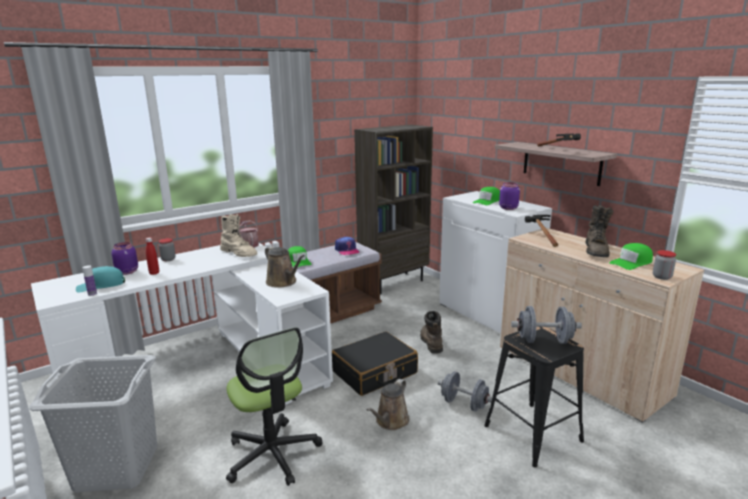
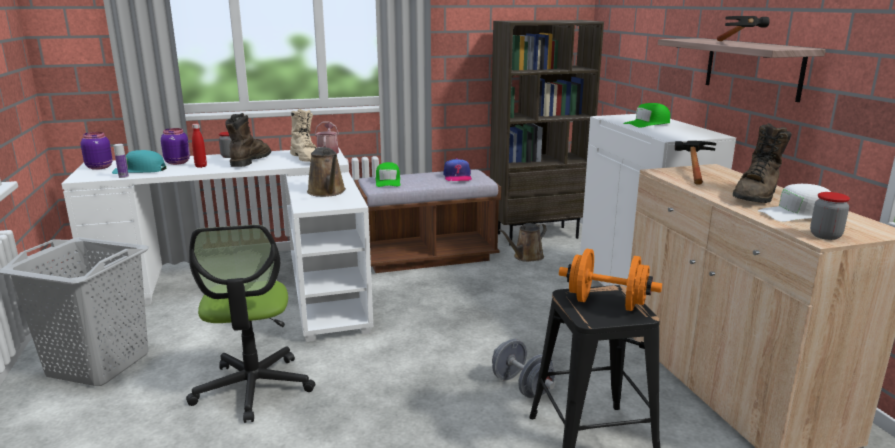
camera: 20 degrees right, 0 degrees up
black suitcase [332,331,418,396] -> none
brown watering can [367,379,410,430] -> brown watering can moved to [499,223,547,262]
brown boot [420,311,443,353] -> brown boot moved to [225,113,271,167]
purple jar [499,182,520,210] -> purple jar moved to [80,132,113,170]
grey dumbbell [511,306,582,344] -> orange dumbbell [559,249,662,311]
green cap [609,243,653,270] -> white cap [758,184,831,222]

